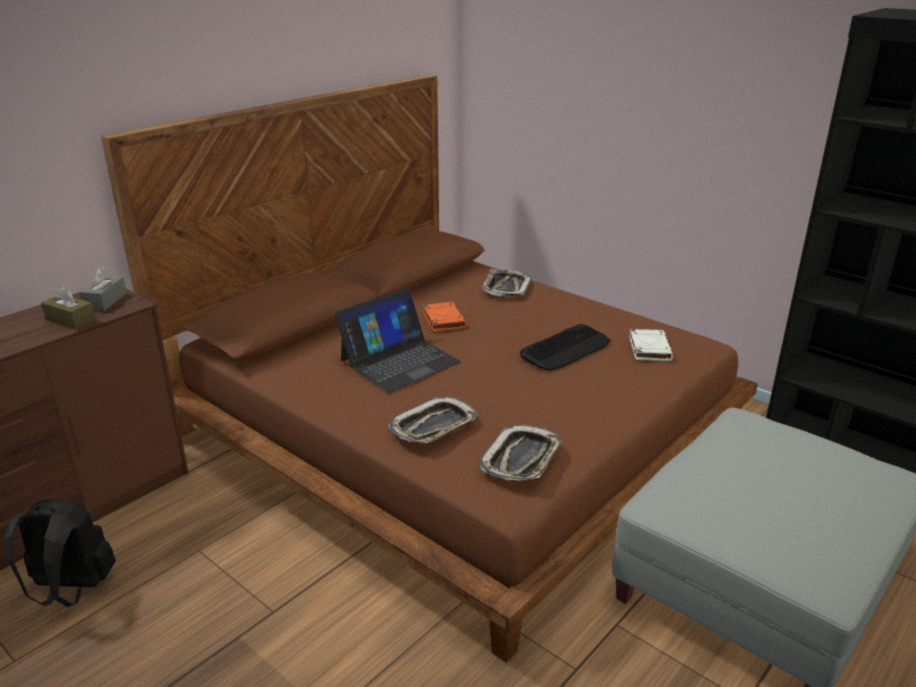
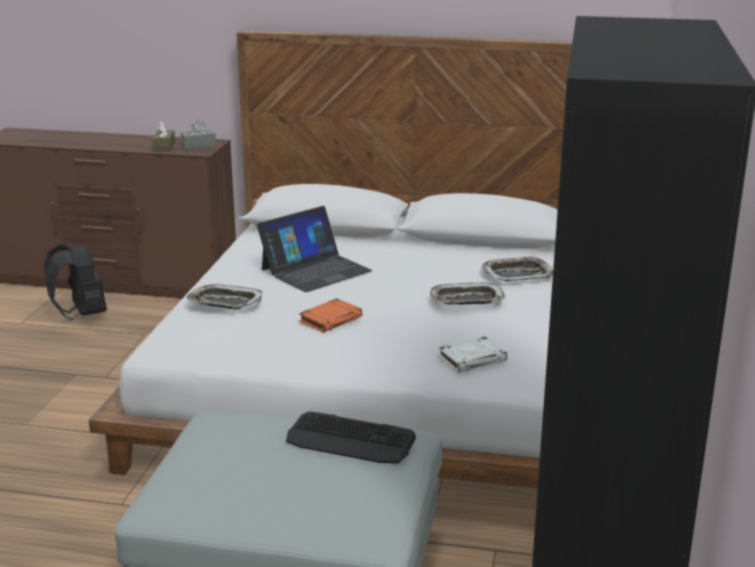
camera: 60 degrees right, 5 degrees down
brown bed [101,74,758,663] -> white bed [89,31,572,489]
laptop [334,288,461,393] -> laptop turned 60 degrees counterclockwise [257,206,372,292]
orange book [423,302,467,332] -> orange book moved to [299,298,362,333]
tray [480,425,562,481] -> tray moved to [430,283,506,305]
keyboard [520,324,611,371] -> keyboard moved to [286,411,416,464]

